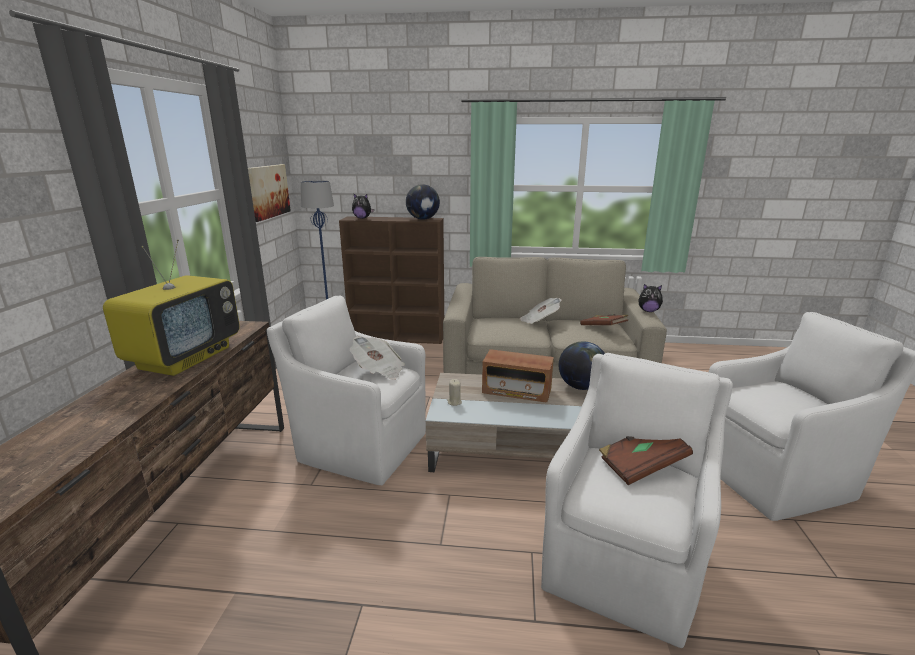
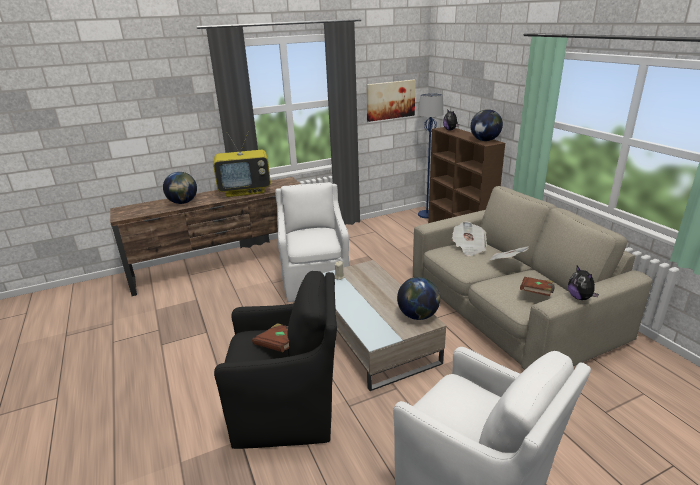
camera: 60 degrees right, 5 degrees up
newspaper [350,336,405,380] -> newspaper moved to [452,221,487,256]
radio [482,349,554,402] -> none
white armchair [541,353,733,648] -> black armchair [214,271,337,449]
none -> globe [163,172,197,204]

